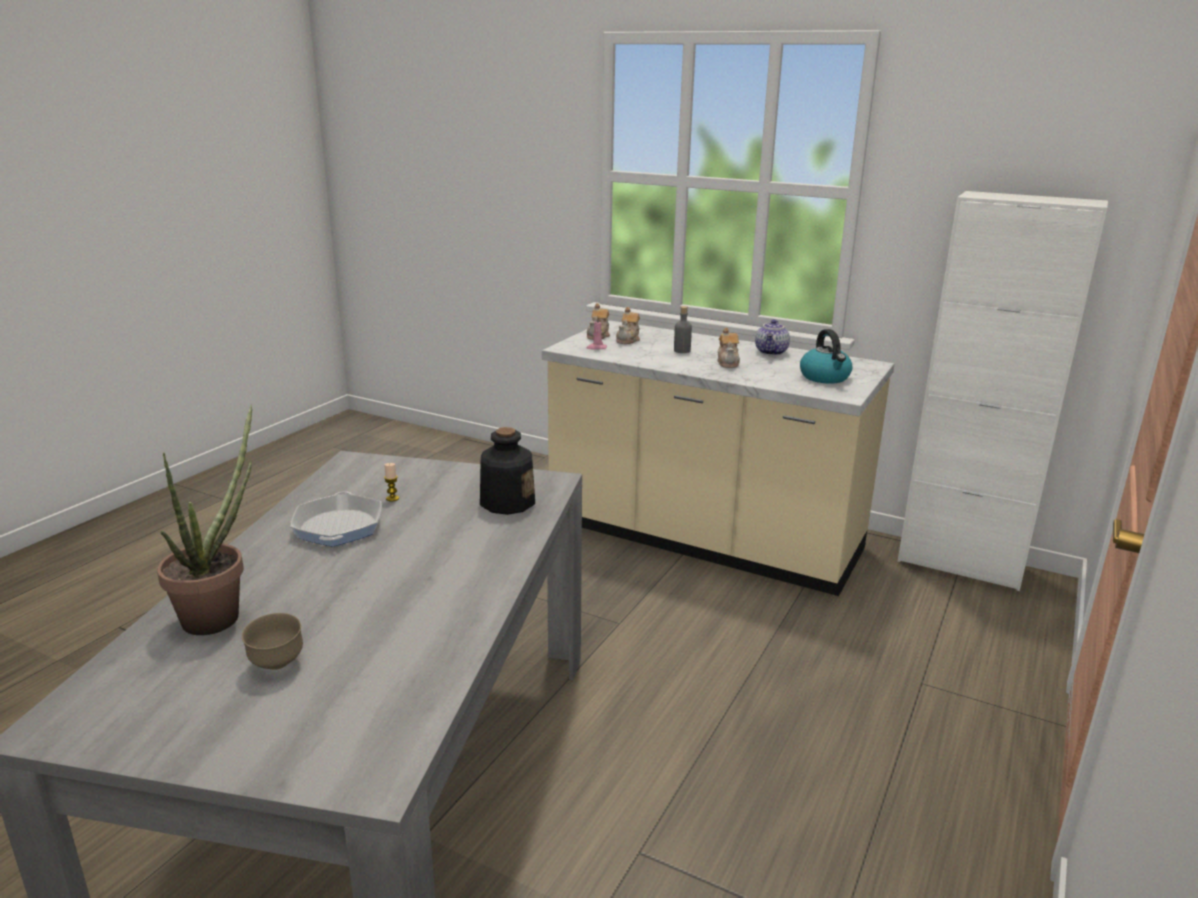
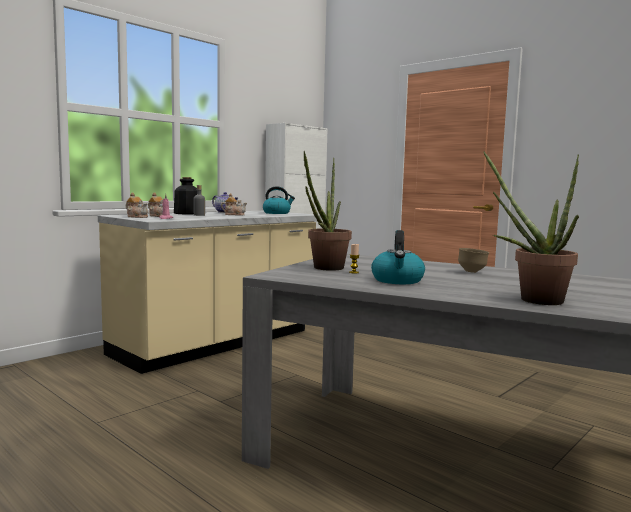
camera: 75 degrees left, 15 degrees down
brown bowl [242,613,303,670] -> brown bowl moved to [458,248,489,273]
frying pan [290,491,382,547] -> kettle [371,230,425,284]
bottle [480,427,535,515] -> bottle moved to [174,177,197,214]
none -> potted plant [304,151,352,271]

